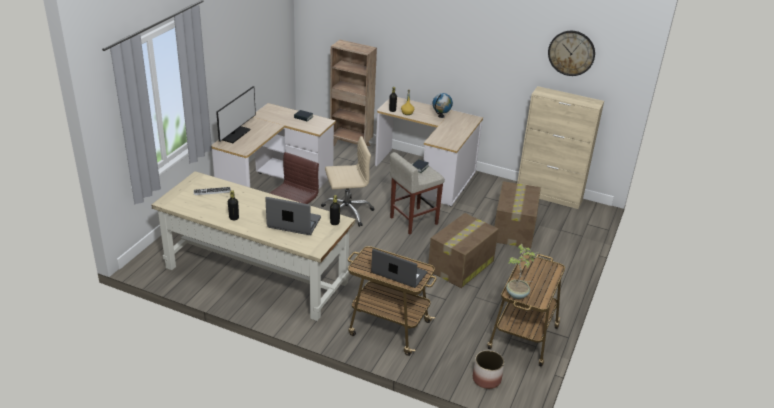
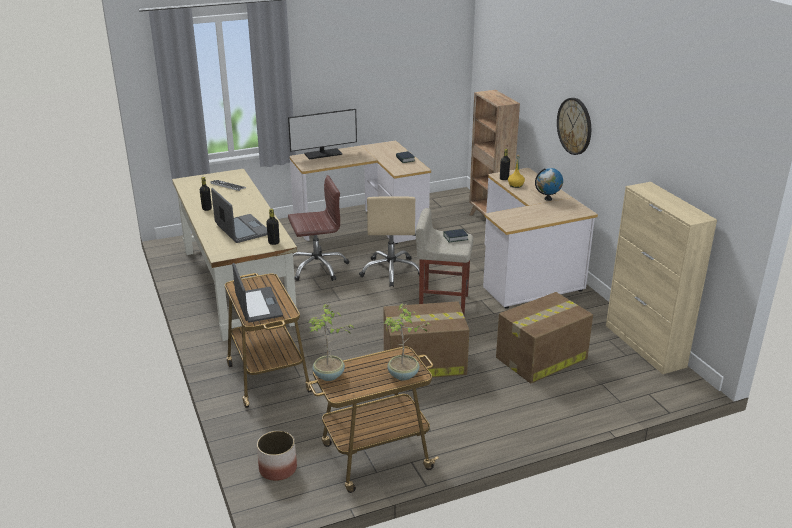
camera: 45 degrees right, 5 degrees down
beige office chair [321,136,374,227] -> beige office chair turned 60 degrees clockwise [359,196,419,287]
wall clock [548,31,595,76] -> wall clock moved to [557,98,591,155]
none -> potted plant [384,304,431,380]

